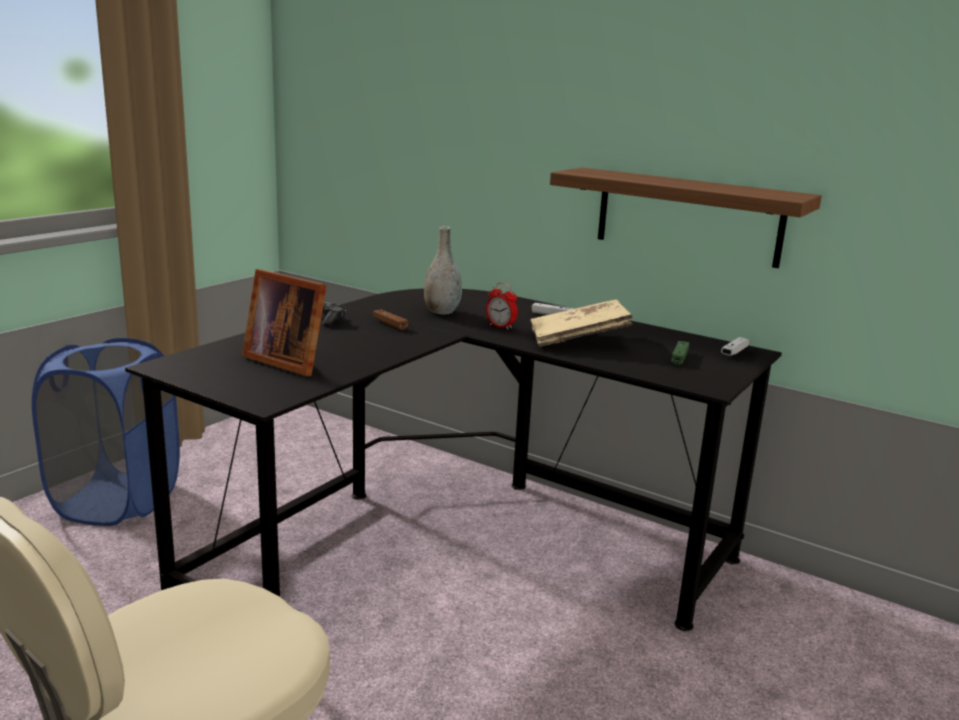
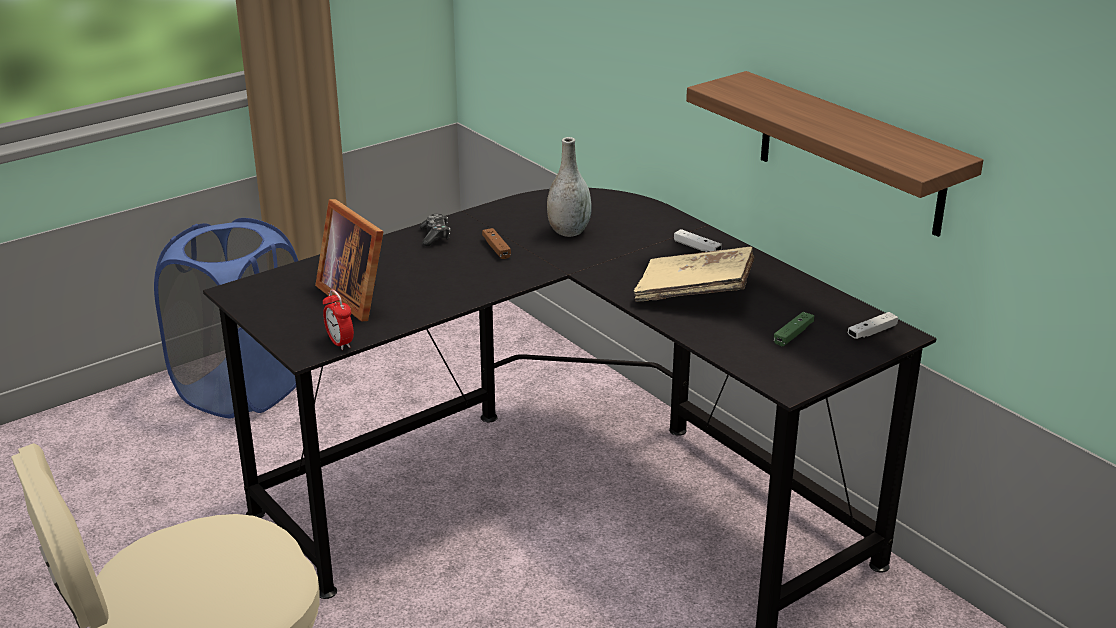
camera: 20 degrees right, 10 degrees up
alarm clock [486,283,518,330] -> alarm clock moved to [323,289,354,350]

